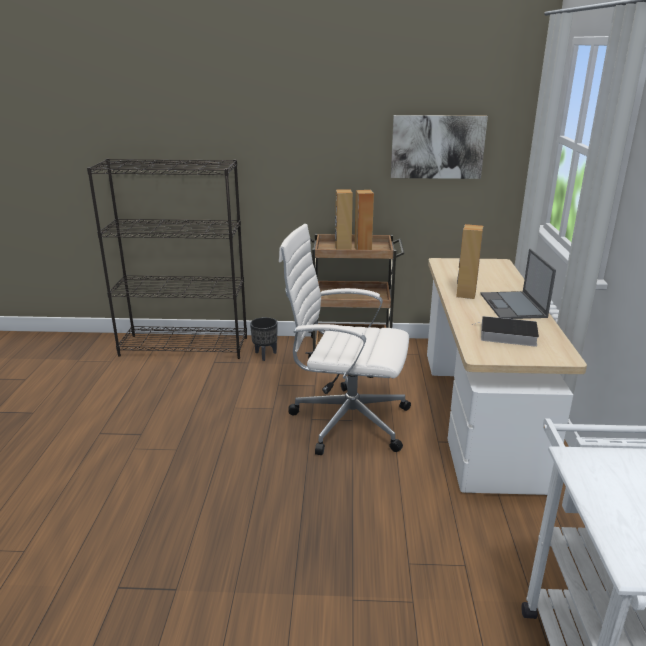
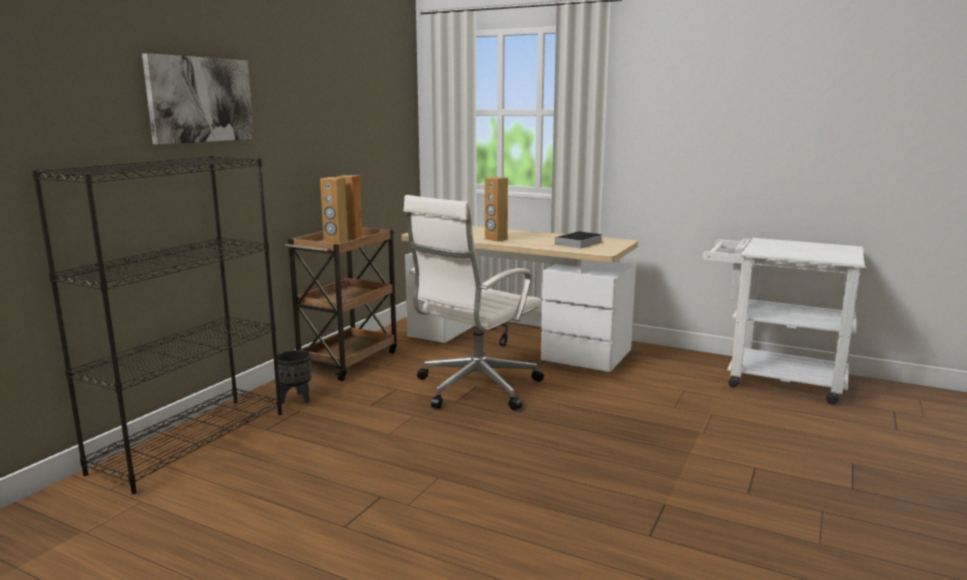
camera: 65 degrees left, 10 degrees down
picture [391,115,488,179] -> picture moved to [142,53,254,144]
laptop [480,249,556,319] -> none

